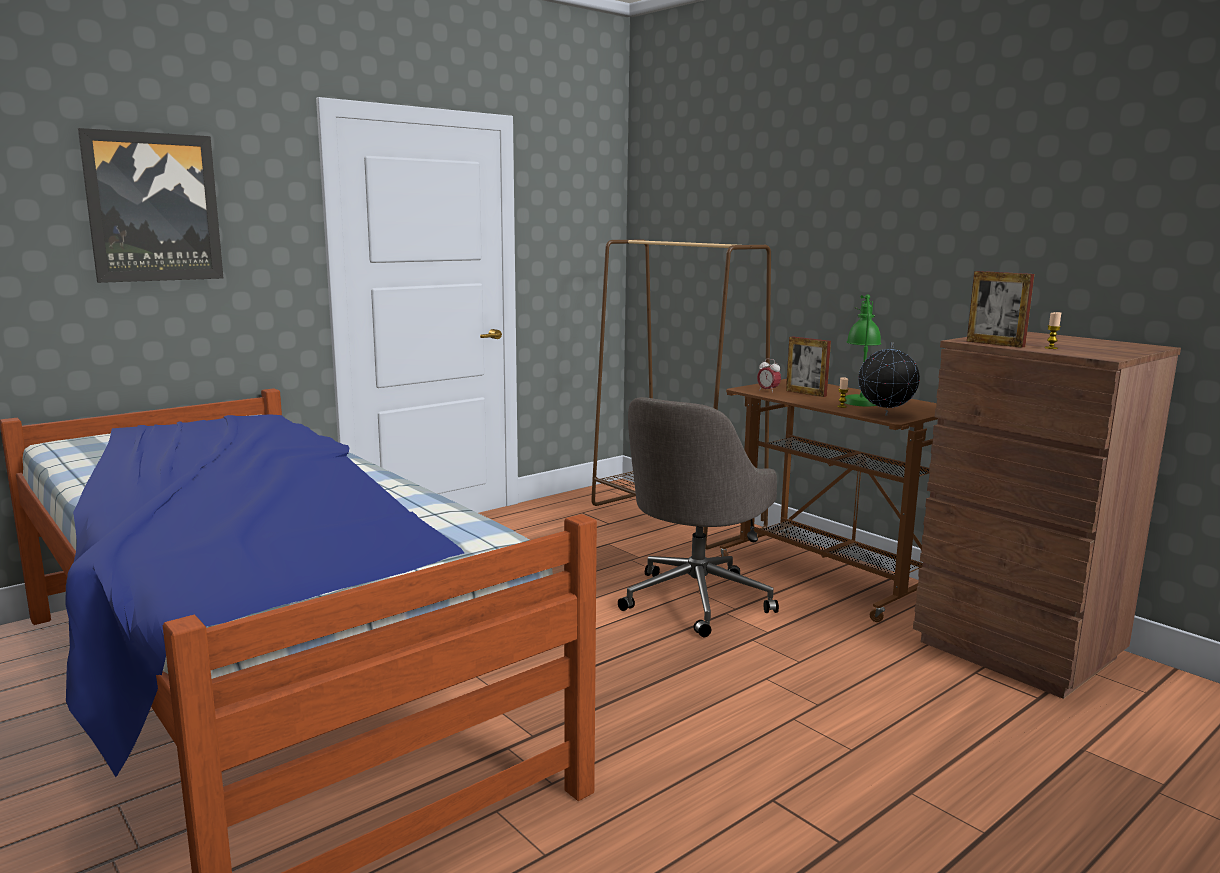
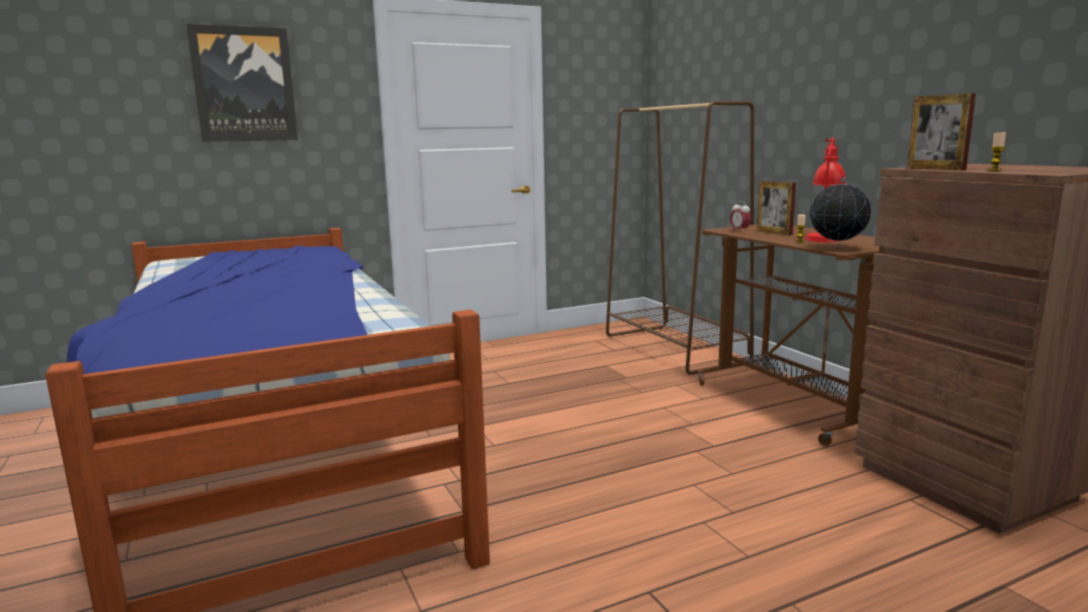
camera: 15 degrees right, 0 degrees up
grey office chair [618,397,779,637] -> none
green table lamp [844,294,882,406] -> red table lamp [805,138,846,242]

